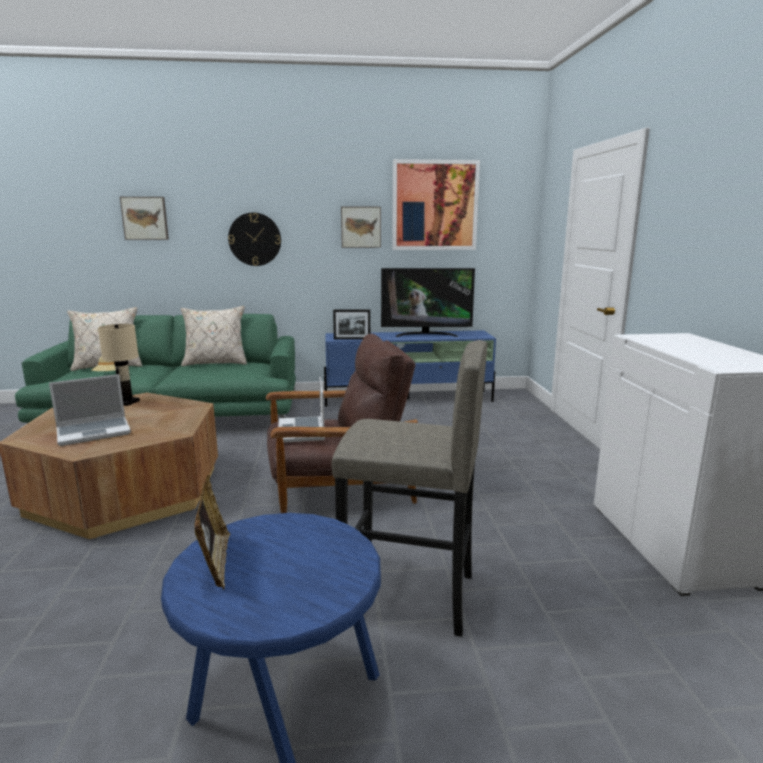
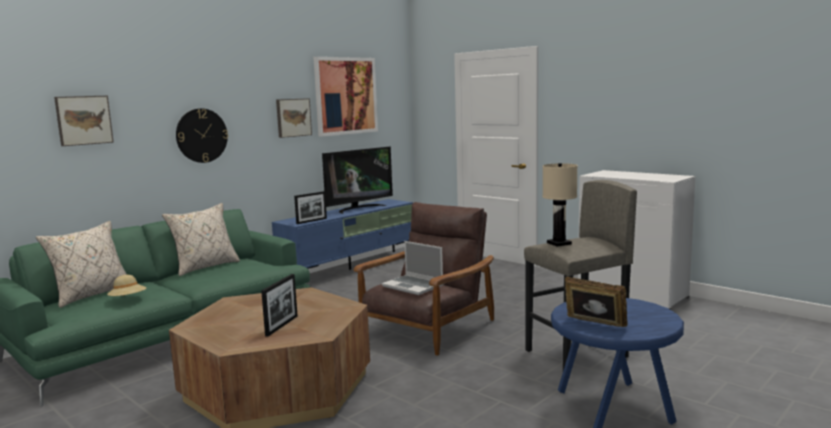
camera: 40 degrees left, 5 degrees down
laptop [49,374,131,446] -> picture frame [261,274,298,337]
beige table lamp [98,324,140,406] -> beige table lamp moved to [542,163,578,247]

